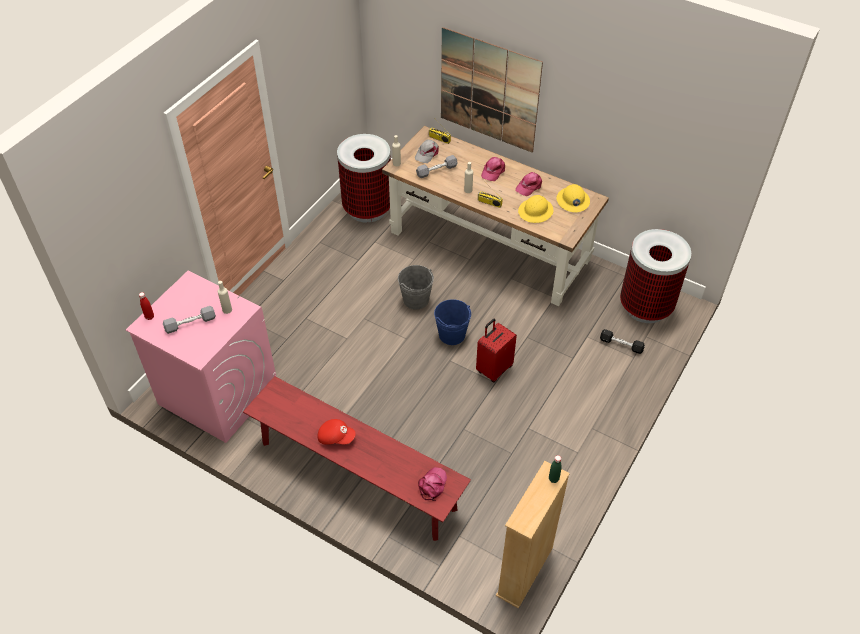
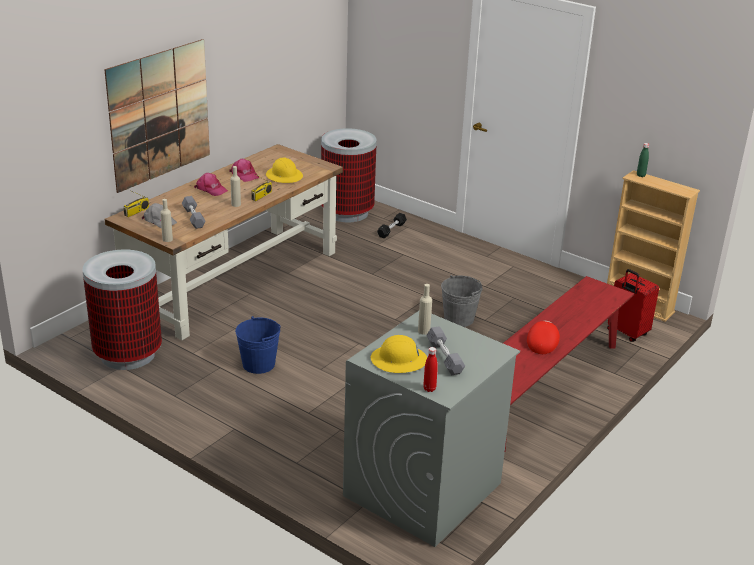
camera: 85 degrees left, 20 degrees down
pink washing machine [126,270,276,443] -> grey washing machine [343,311,520,547]
grey bucket [398,265,434,310] -> grey bucket moved to [441,275,482,327]
pink cap [418,467,447,501] -> none
blue bucket [434,299,471,345] -> blue bucket moved to [235,316,281,374]
red suitcase [476,319,517,382] -> red suitcase moved to [607,269,659,342]
yellow hard hat [556,184,590,212] -> yellow hard hat moved to [371,335,427,373]

